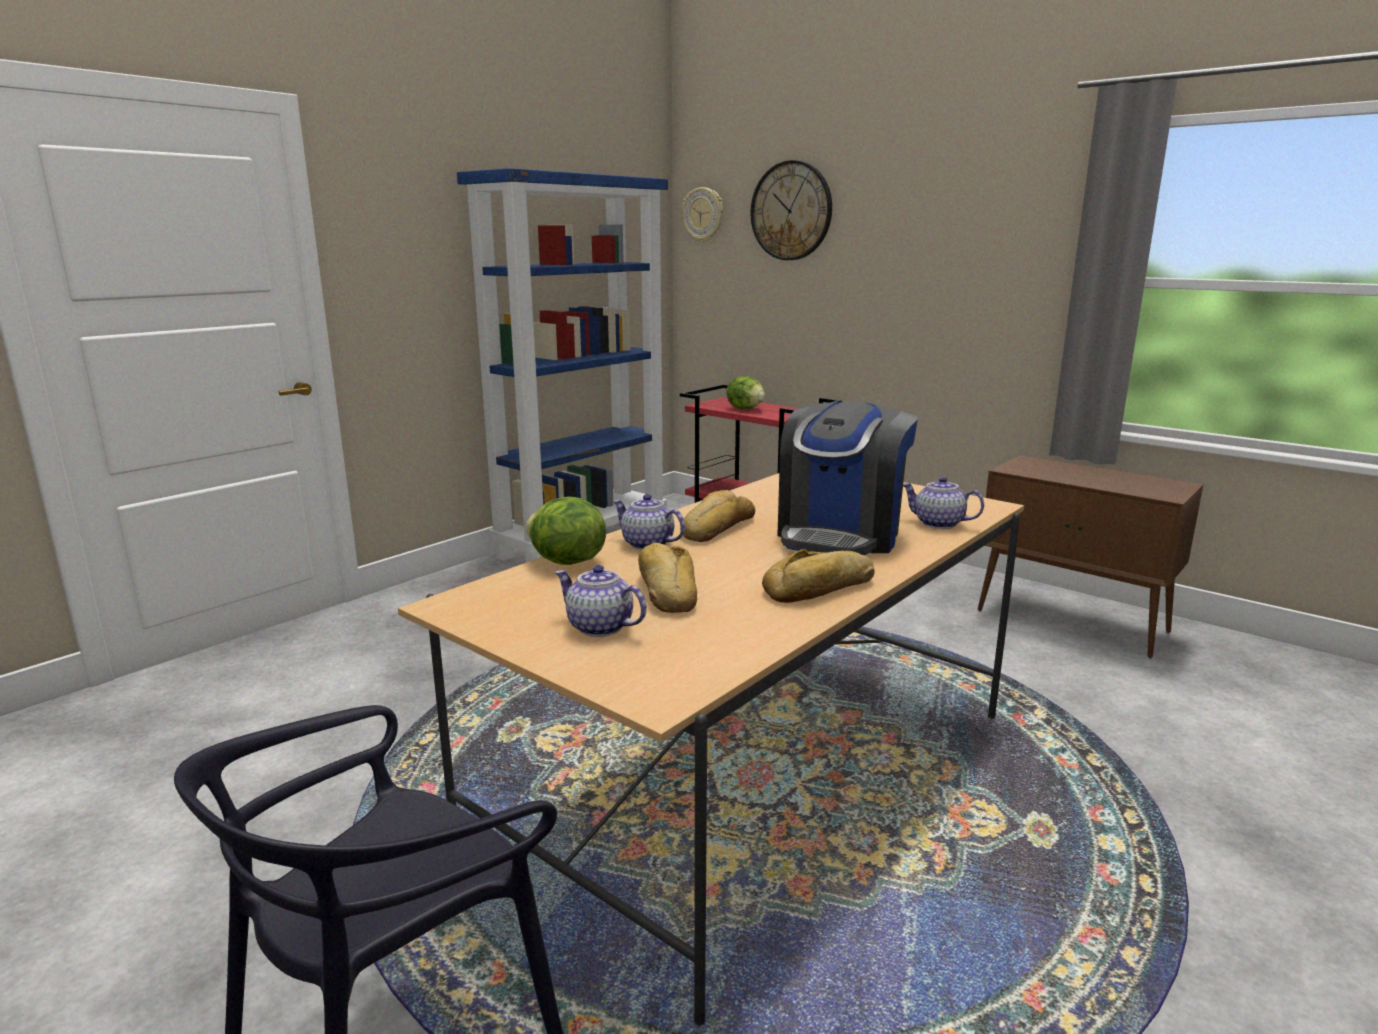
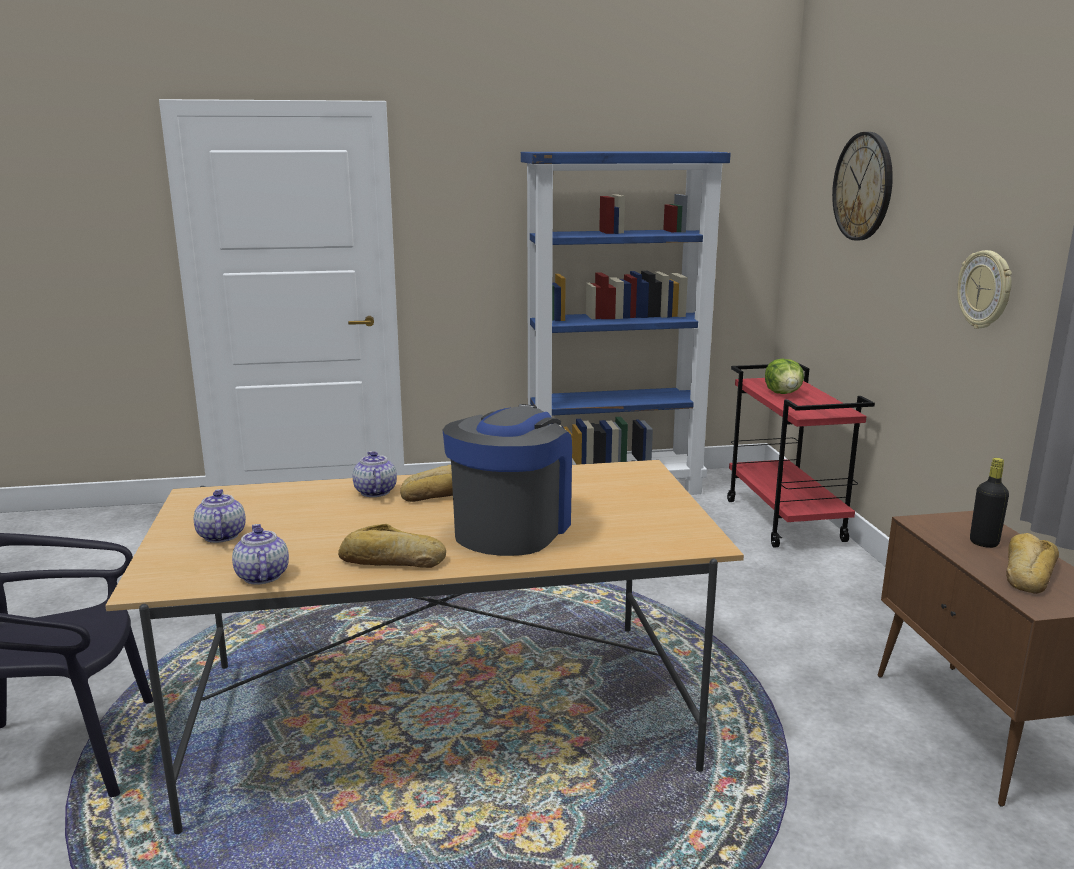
camera: 40 degrees right, 0 degrees up
lettuce [526,497,606,565] -> none
bread [638,543,697,613] -> bread moved to [1006,533,1059,594]
wall clock [682,187,723,243] -> wall clock moved to [957,250,1012,329]
coffee machine [777,401,918,555] -> coffee machine turned 135 degrees clockwise [443,404,572,556]
teapot [903,477,984,529] -> teapot moved to [232,524,289,585]
none -> black bottle [970,458,1009,548]

